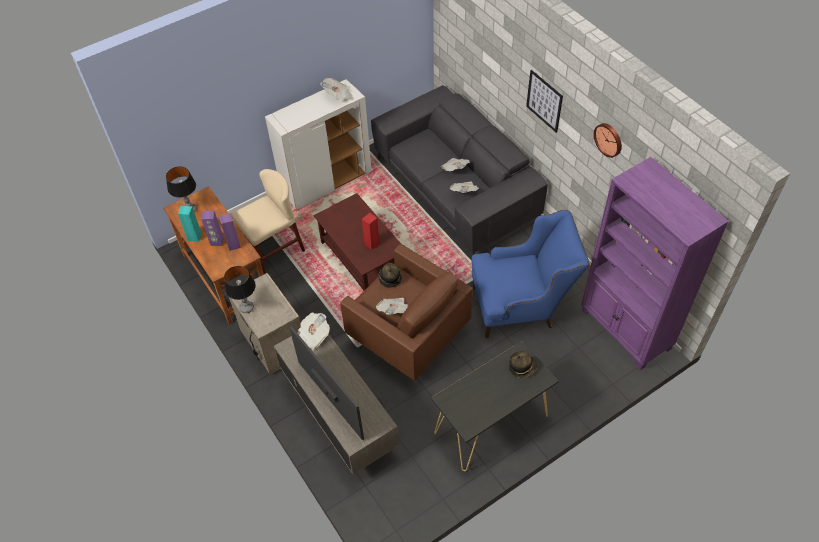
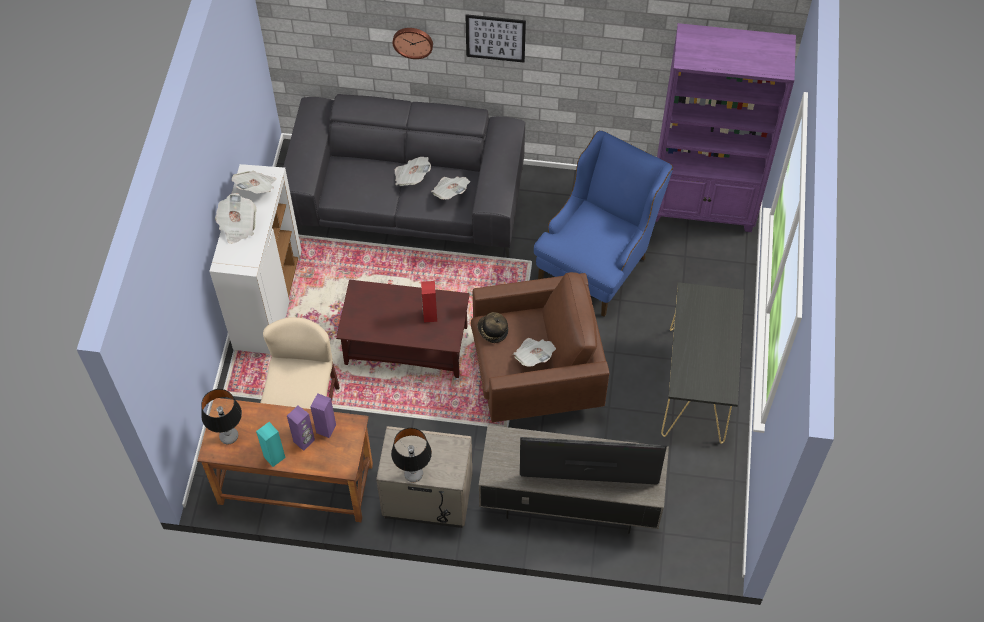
camera: 50 degrees left, 5 degrees up
newspaper [298,313,330,350] -> newspaper moved to [215,193,257,244]
hat [509,352,537,378] -> none
wall clock [594,123,622,158] -> wall clock moved to [392,28,433,59]

